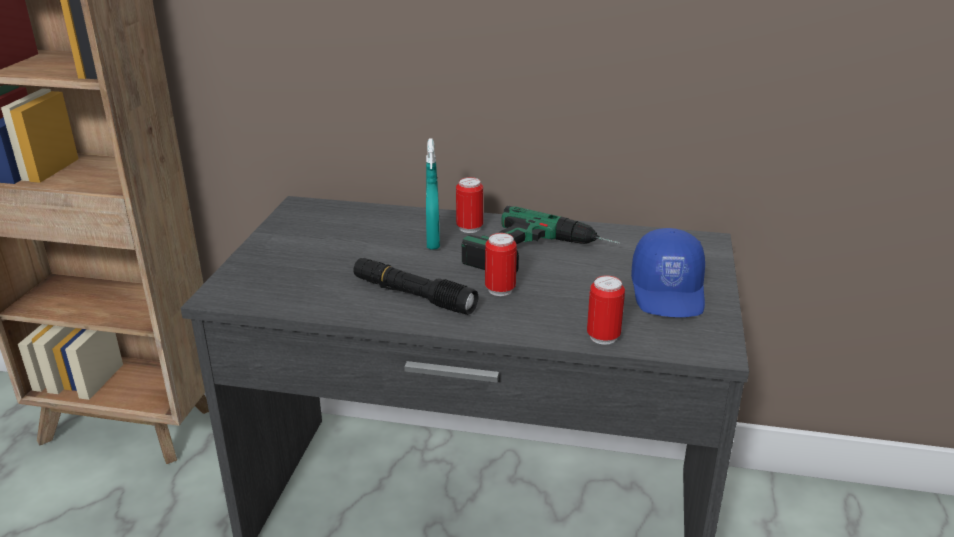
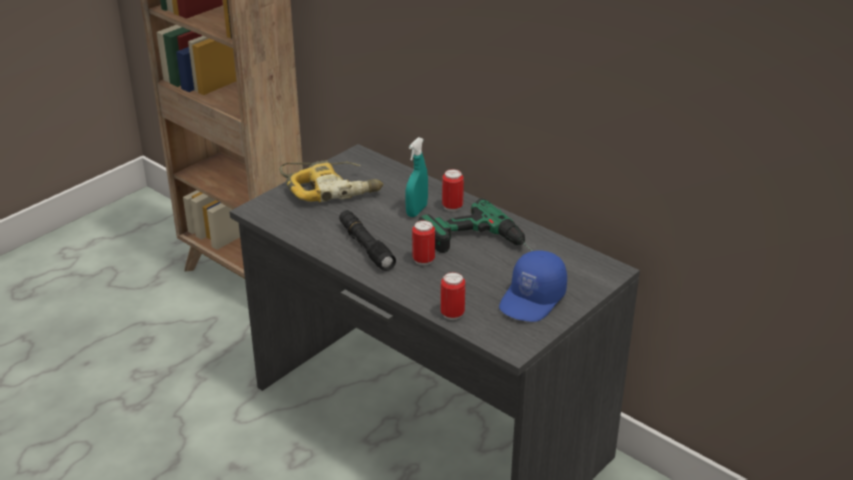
camera: 30 degrees right, 5 degrees up
none -> power drill [279,160,383,202]

